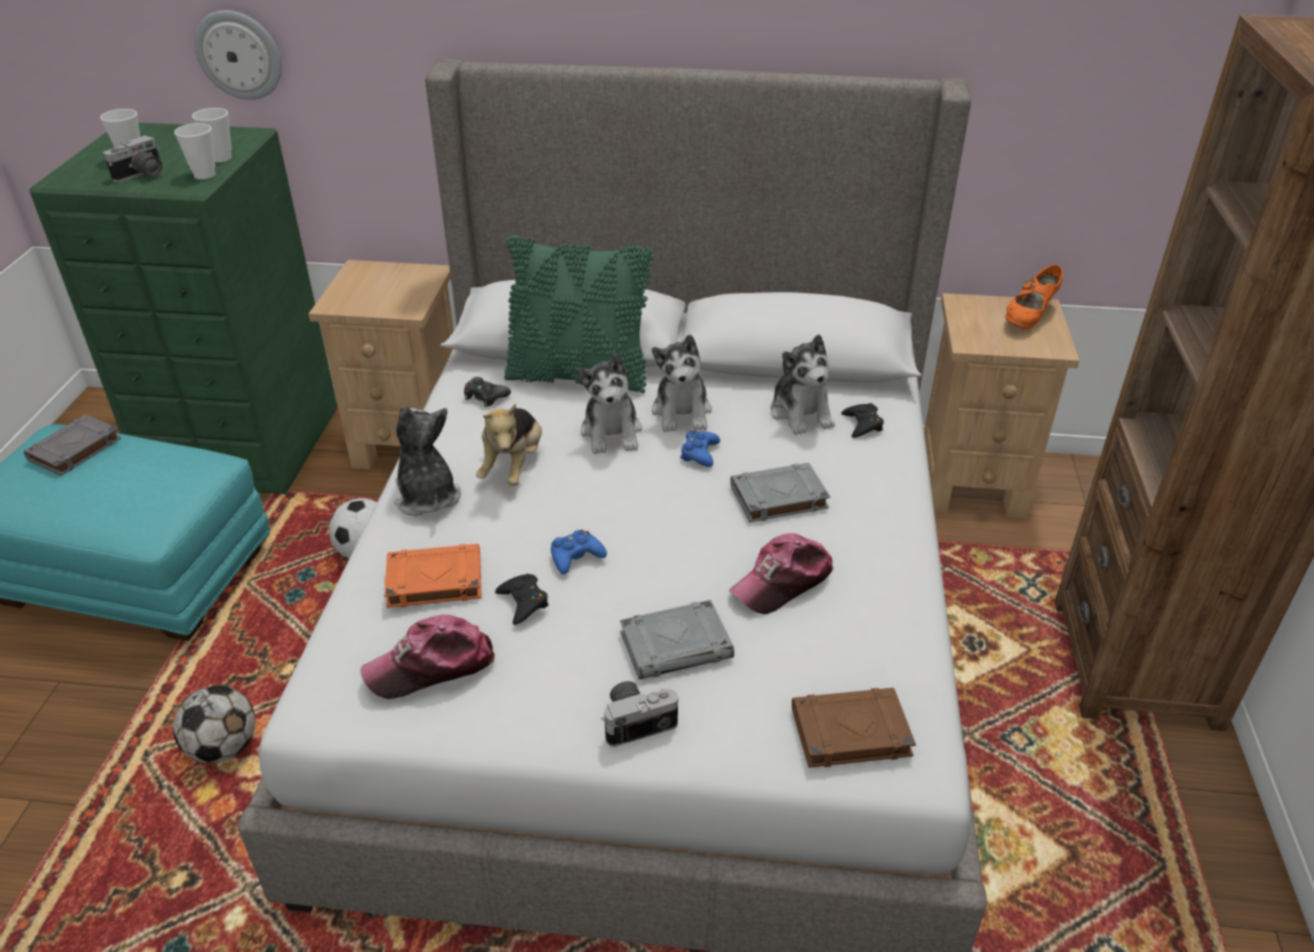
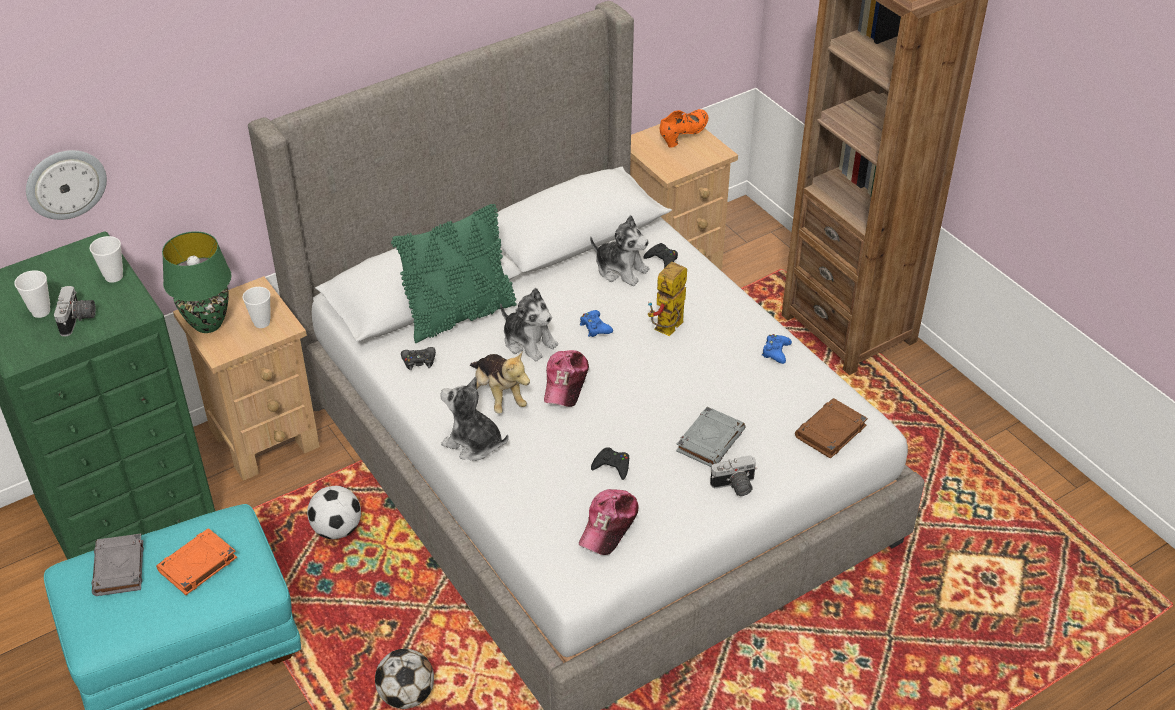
camera: 40 degrees left, 5 degrees up
cup [174,123,215,179] -> cup moved to [242,287,270,328]
orange book [384,544,482,608] -> orange book moved to [156,528,237,595]
blue game controller [551,530,607,574] -> blue game controller moved to [762,334,792,364]
camera [601,681,678,747] -> camera turned 135 degrees counterclockwise [710,455,757,496]
plush toy [652,334,712,432] -> none
cap [729,533,833,614] -> cap moved to [544,350,589,407]
grey book [730,463,830,523] -> toy robot [648,261,687,336]
orange shoe [1005,264,1063,329] -> orange shoe turned 135 degrees counterclockwise [660,109,709,148]
none -> green table lamp [162,231,232,333]

